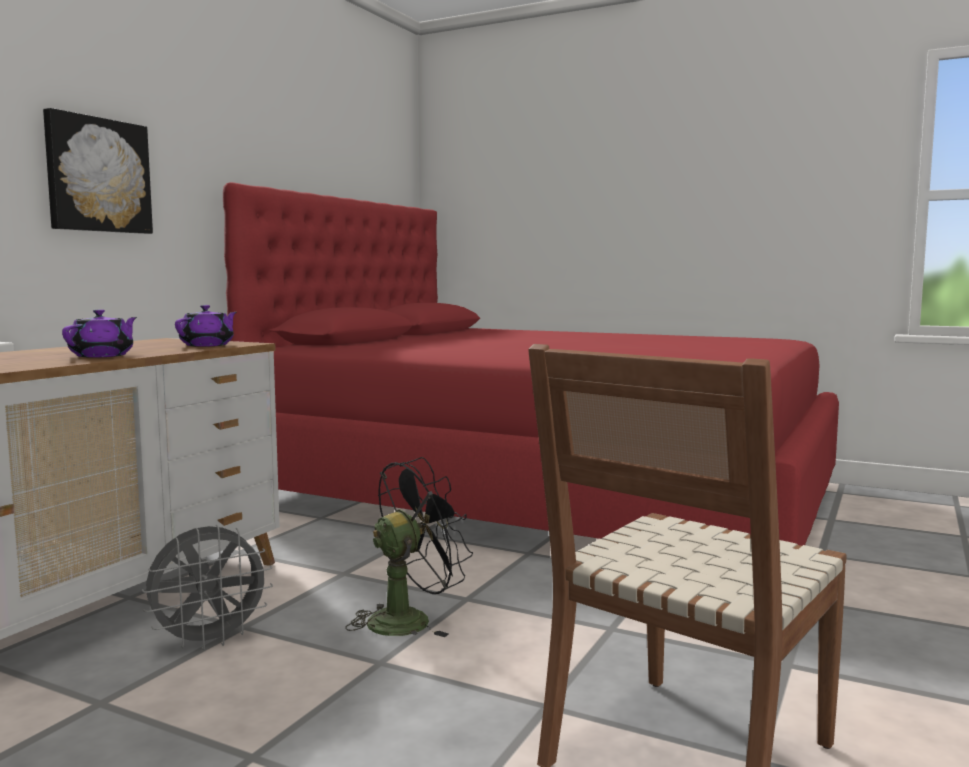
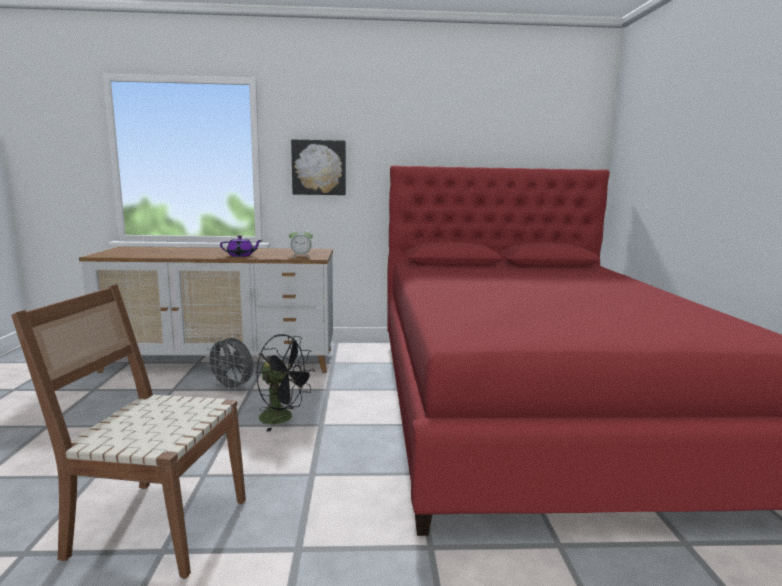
camera: 60 degrees right, 5 degrees up
purple teapot [175,305,237,347] -> alarm clock [289,231,313,258]

